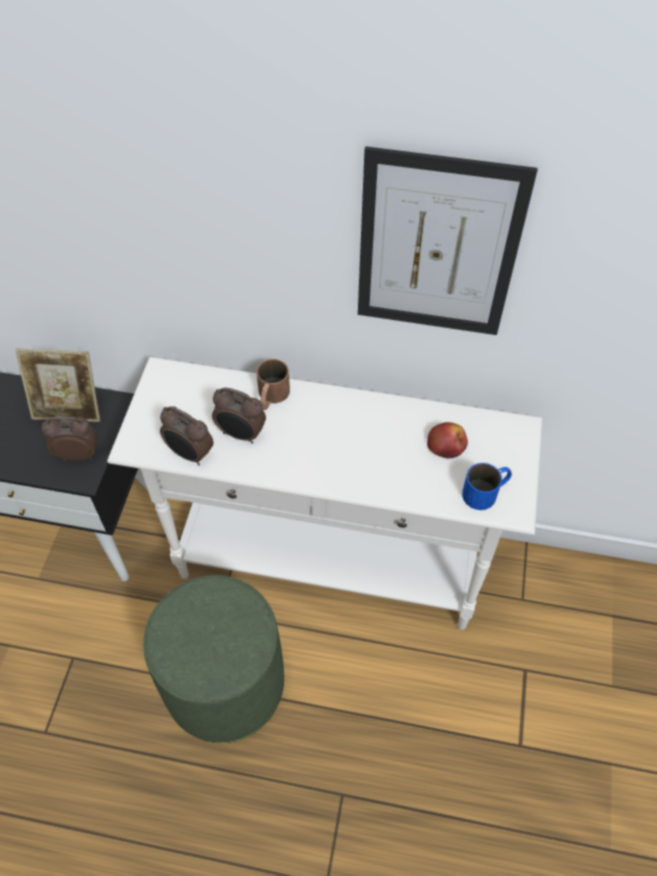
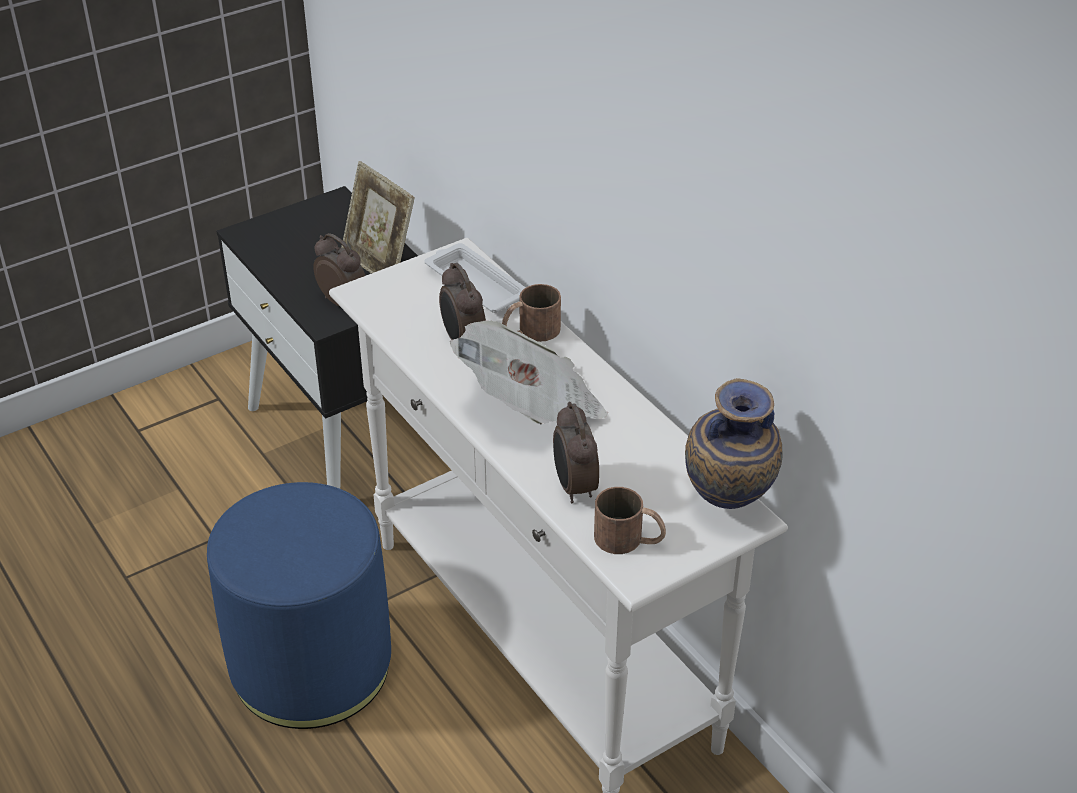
camera: 45 degrees right, 15 degrees down
green ottoman [143,575,284,743] -> blue ottoman [207,482,391,729]
alarm clock [160,406,214,465] -> alarm clock moved to [553,402,599,503]
picture [358,146,538,335] -> none
apple [427,422,468,458] -> none
blue mug [462,463,512,510] -> brown mug [594,487,666,554]
none -> white tray [424,243,526,313]
none -> newspaper [450,321,608,425]
none -> vase [685,378,783,509]

